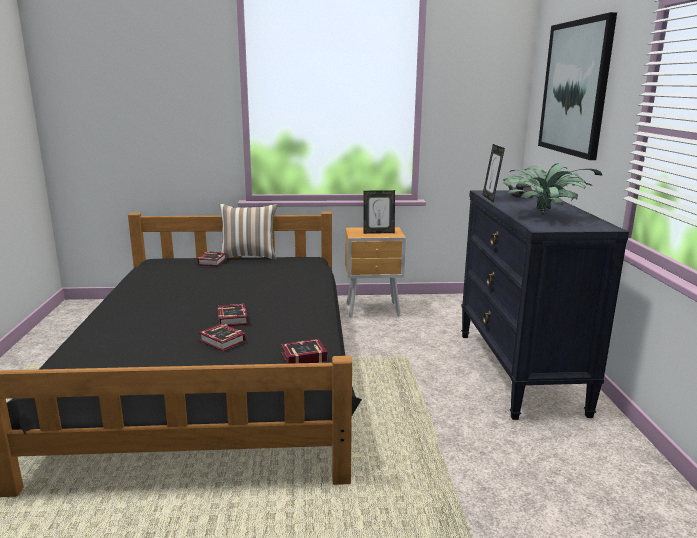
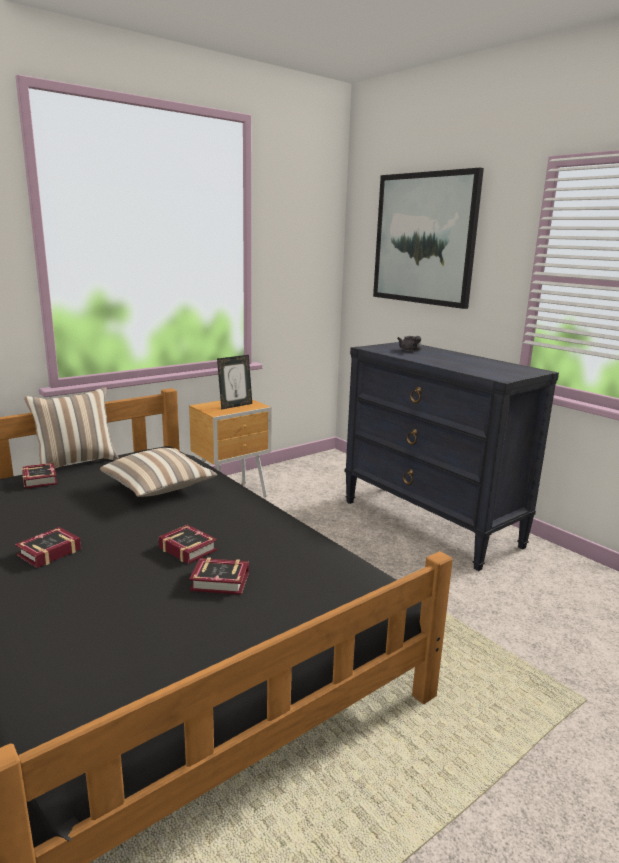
camera: 35 degrees left, 0 degrees up
book [281,339,327,364] -> book moved to [15,527,81,568]
picture frame [482,144,505,202] -> none
potted plant [503,164,602,215] -> none
none -> pillow [100,448,217,497]

